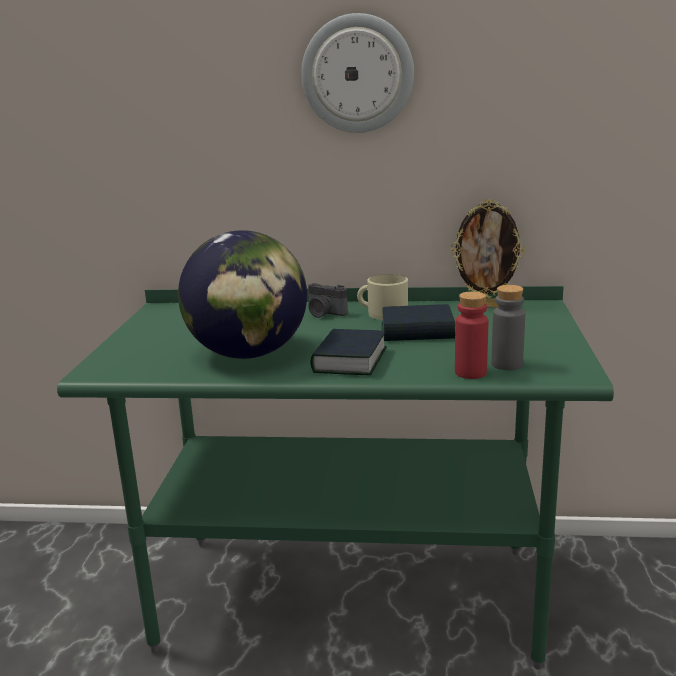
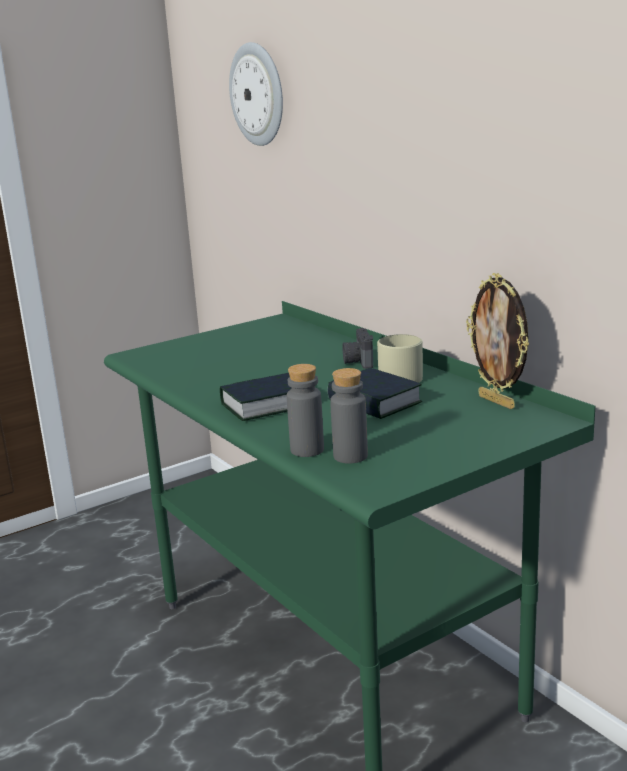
camera: 50 degrees right, 0 degrees up
globe [178,230,307,359] -> none
wall clock [301,13,414,133] -> wall clock moved to [229,42,283,146]
red bottle [455,291,488,379] -> grey bottle [287,364,324,457]

